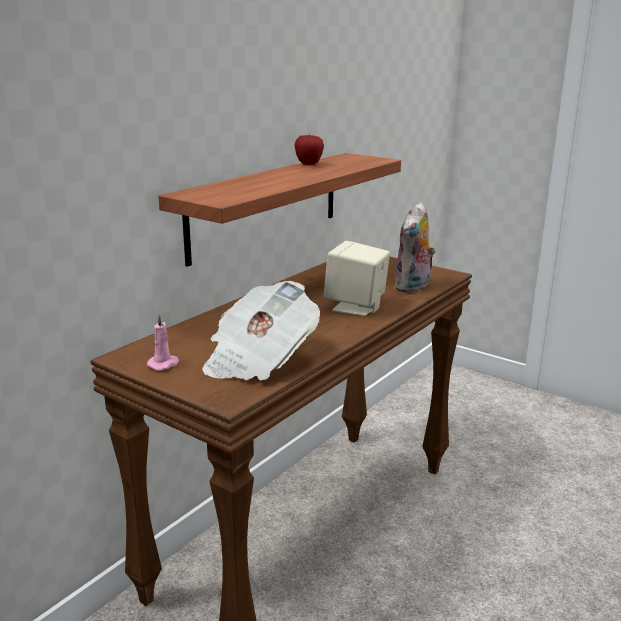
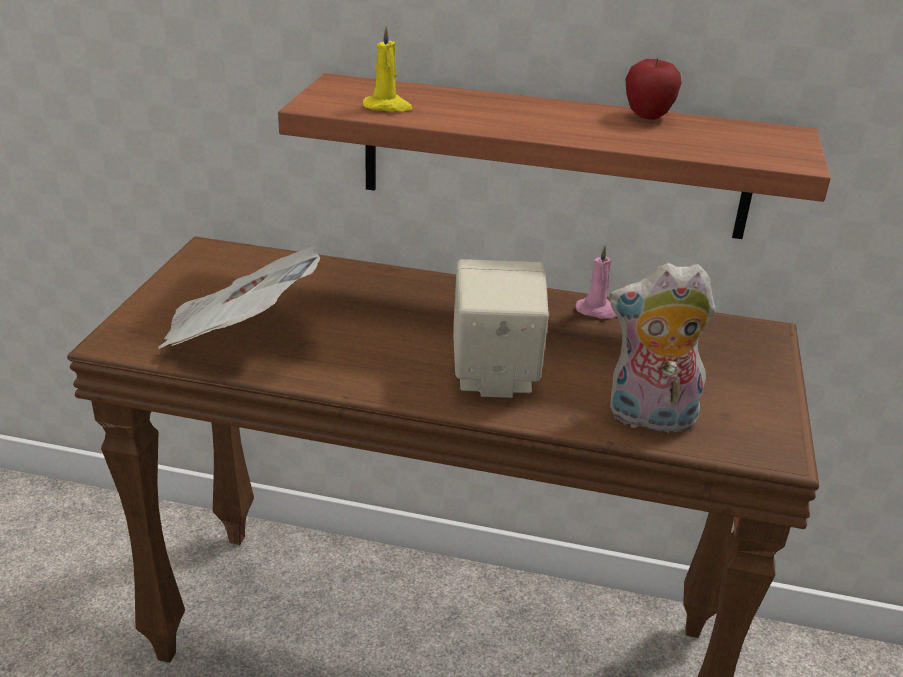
camera: 65 degrees right, 10 degrees up
pink candle [147,314,179,371] -> pink candle moved to [575,246,617,319]
none -> yellow candle [363,25,412,112]

